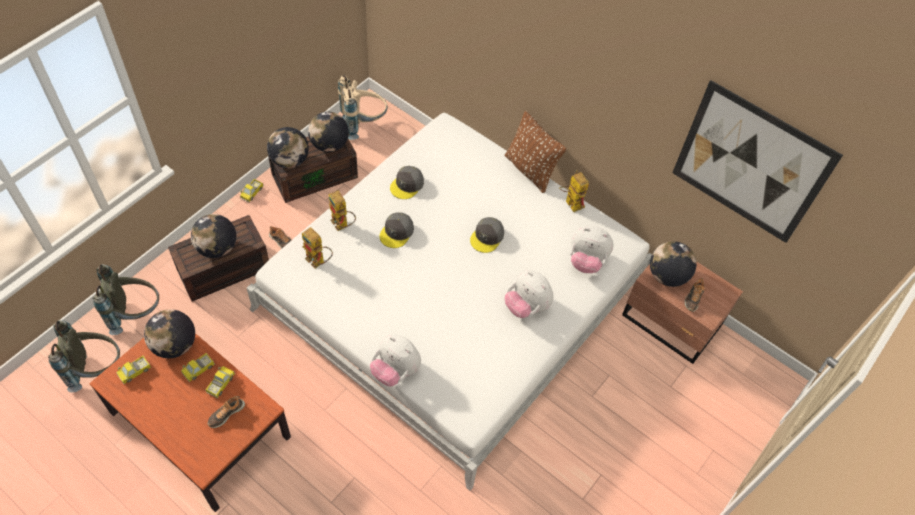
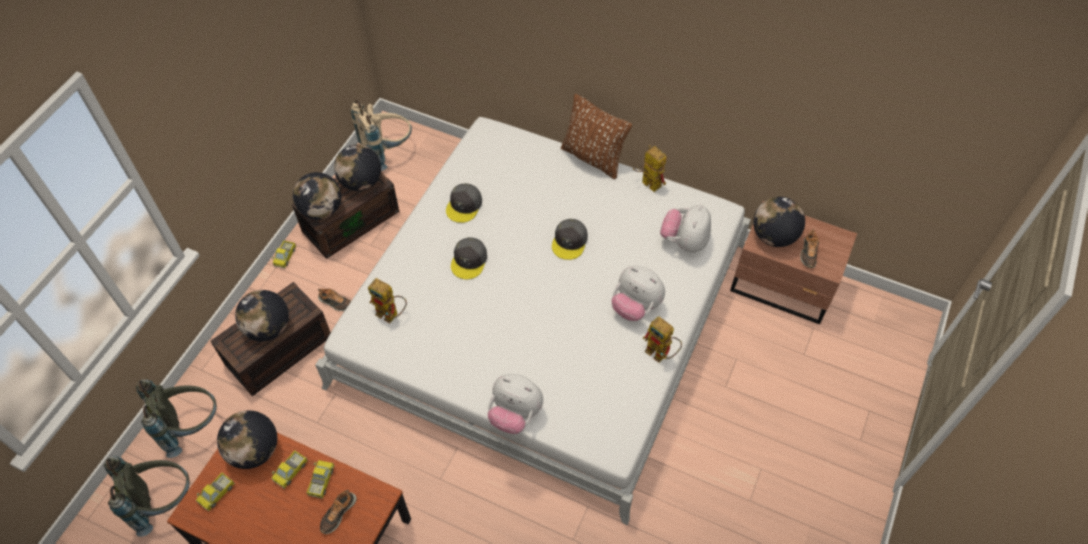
camera: 10 degrees left, 0 degrees up
toy robot [328,190,356,231] -> toy robot moved to [642,317,682,363]
plush toy [570,226,614,273] -> plush toy turned 105 degrees clockwise [660,205,711,252]
picture [672,80,843,243] -> none

